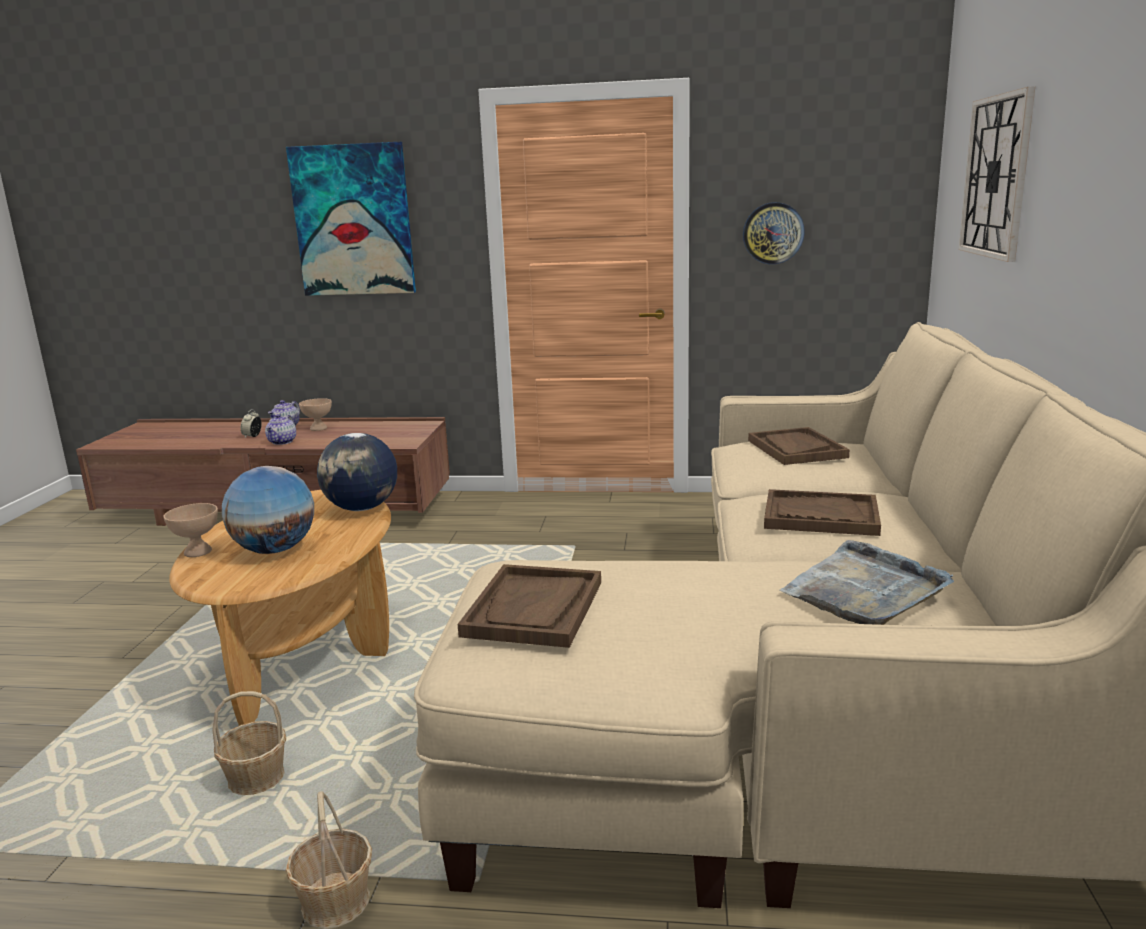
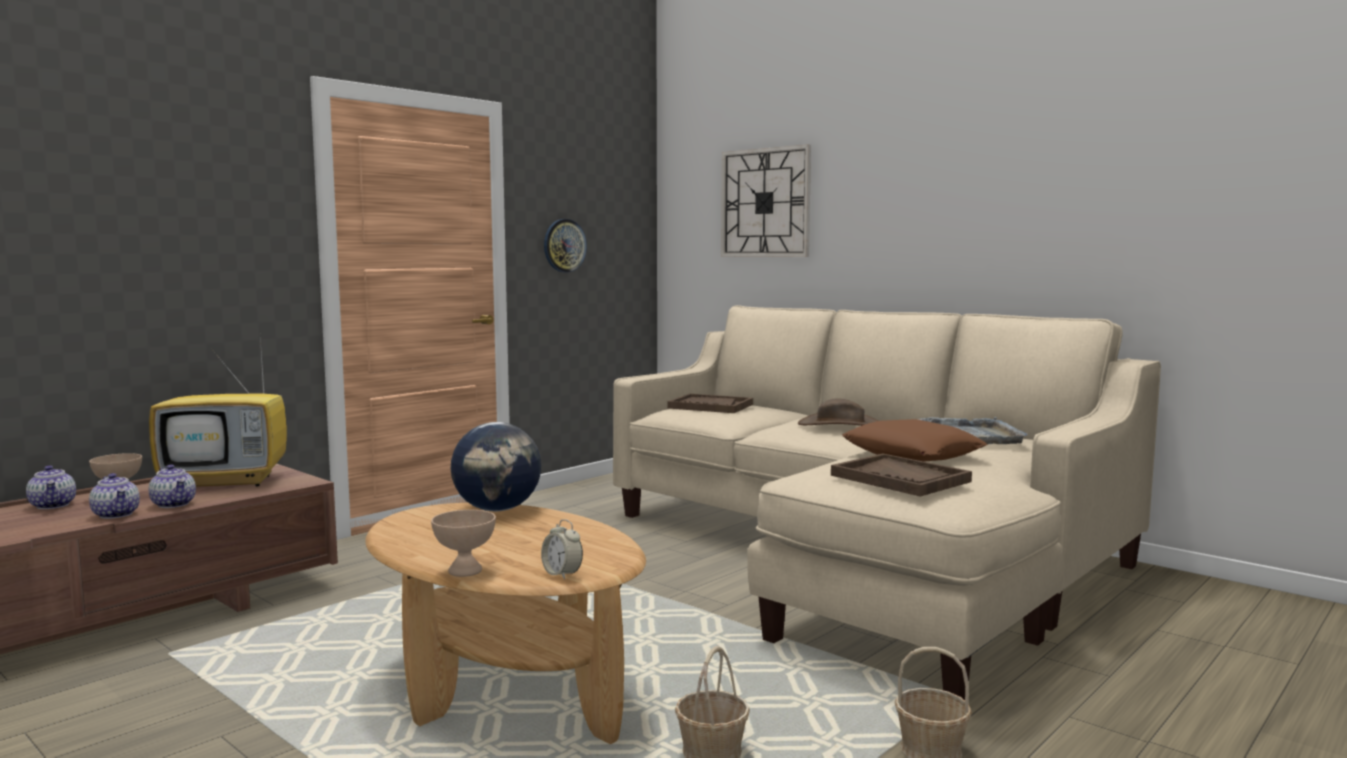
camera: 55 degrees left, 10 degrees down
globe [222,466,314,554] -> none
alarm clock [241,409,262,438] -> alarm clock moved to [541,519,583,580]
picture [286,142,416,296] -> none
brown tray [764,489,881,536] -> brown hat [798,399,878,426]
none -> television [149,338,287,487]
none -> teapot [149,464,196,508]
none -> brown pillow [842,419,988,462]

